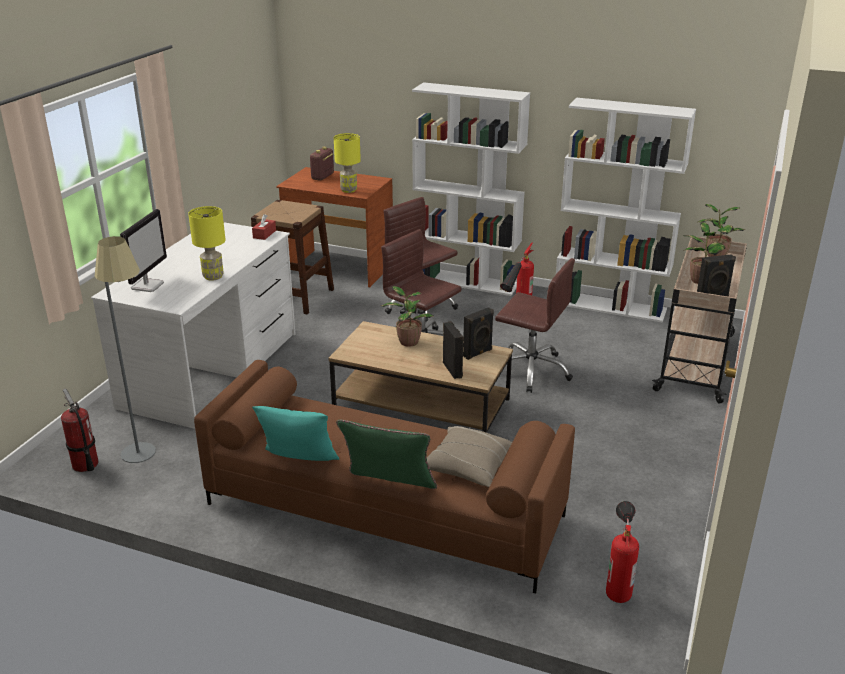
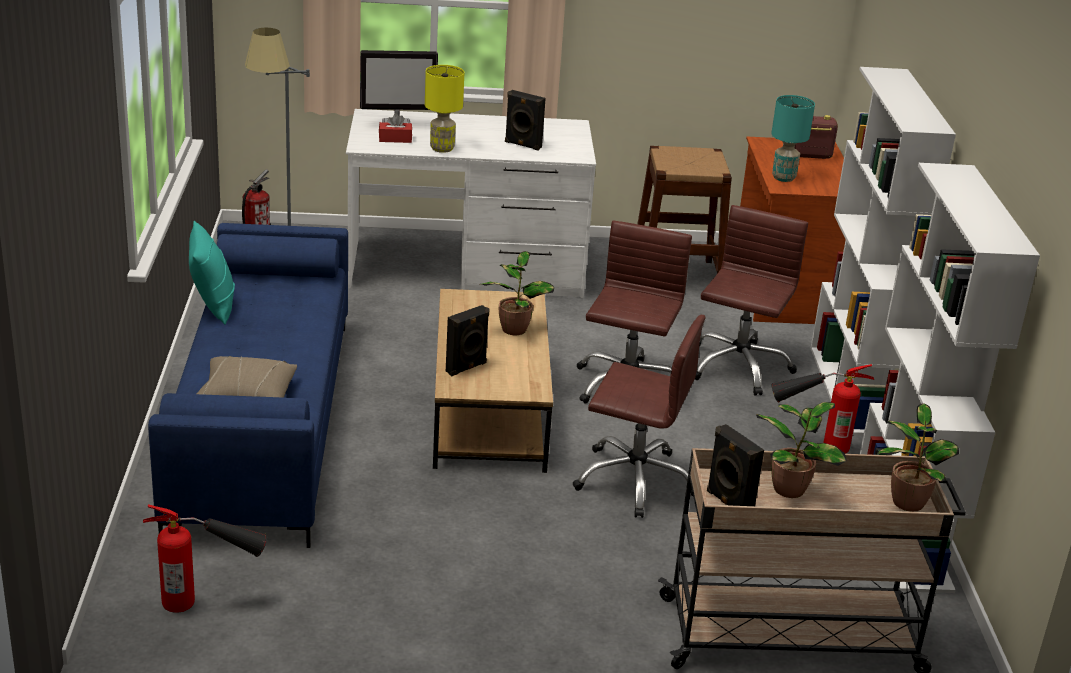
camera: 65 degrees right, 0 degrees up
brown sofa [194,360,575,593] -> blue sofa [148,223,348,548]
red tissue box [252,214,276,240] -> red tissue box moved to [379,113,412,143]
yellow table lamp [334,133,361,193] -> turquoise table lamp [771,95,815,182]
green pillow [336,420,437,489] -> none
black speaker [463,307,494,360] -> black speaker moved to [505,90,546,150]
brown office chair [495,258,575,393] -> brown office chair turned 75 degrees counterclockwise [572,315,705,518]

